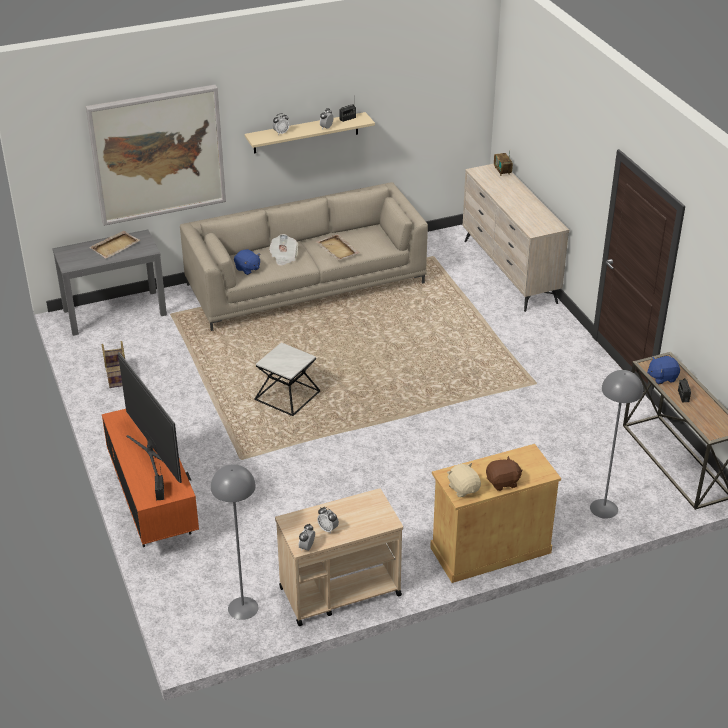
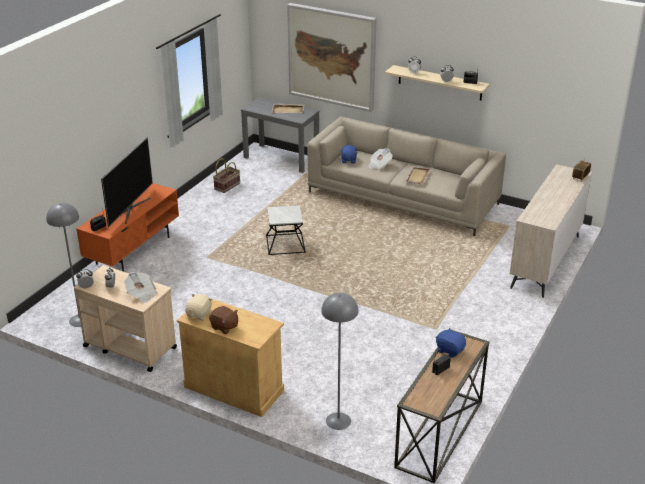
camera: 50 degrees right, 5 degrees down
none -> newspaper [124,272,157,303]

